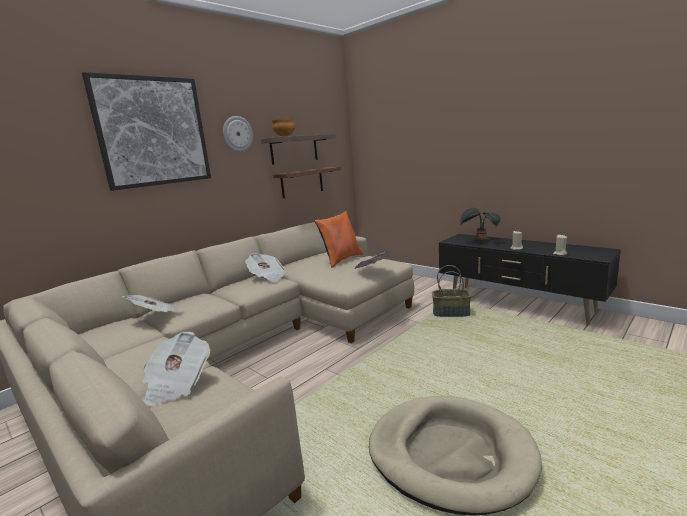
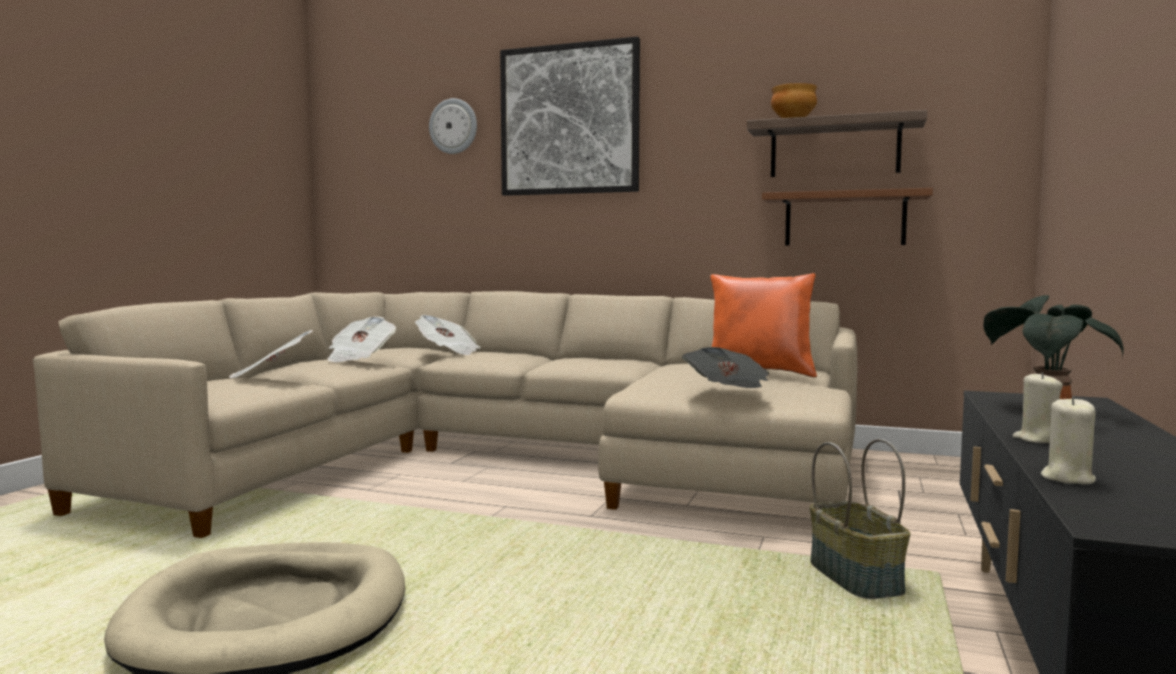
camera: 65 degrees right, 10 degrees down
wall clock [223,116,253,152] -> wall clock moved to [429,98,477,154]
newspaper [245,253,287,282] -> newspaper moved to [327,316,396,362]

